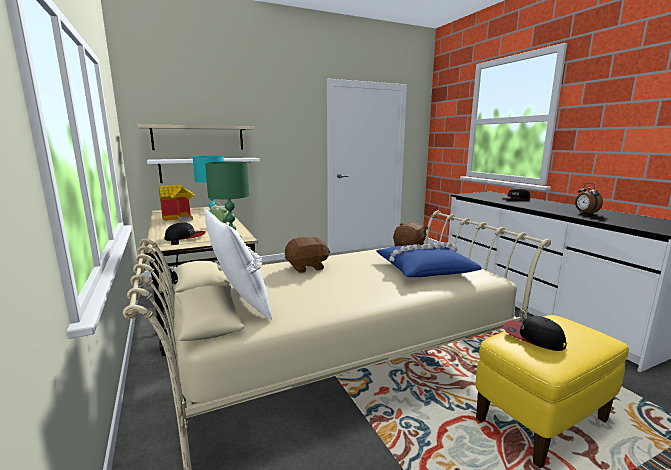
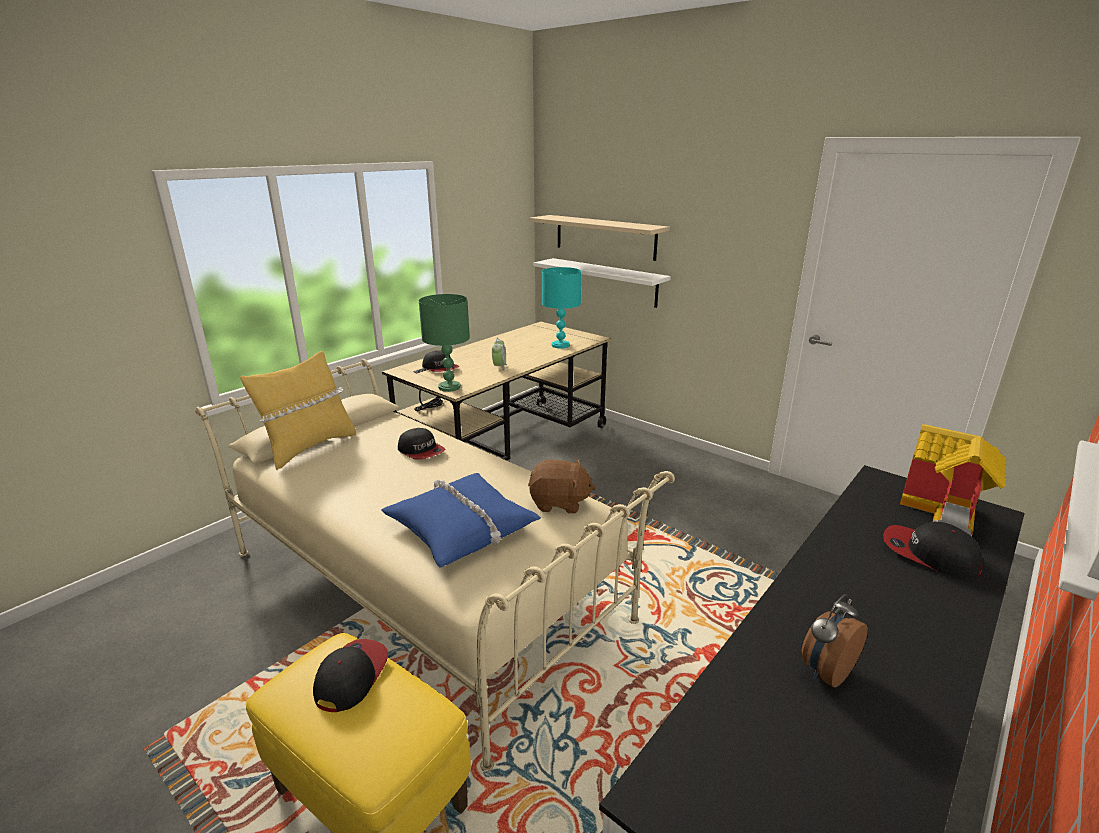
camera: 65 degrees right, 10 degrees up
toy house [159,185,195,222] -> toy house moved to [900,424,1006,536]
white pillow [204,209,272,320] -> yellow pillow [240,351,356,470]
brown plush toy [285,237,330,273] -> cap [398,428,445,460]

